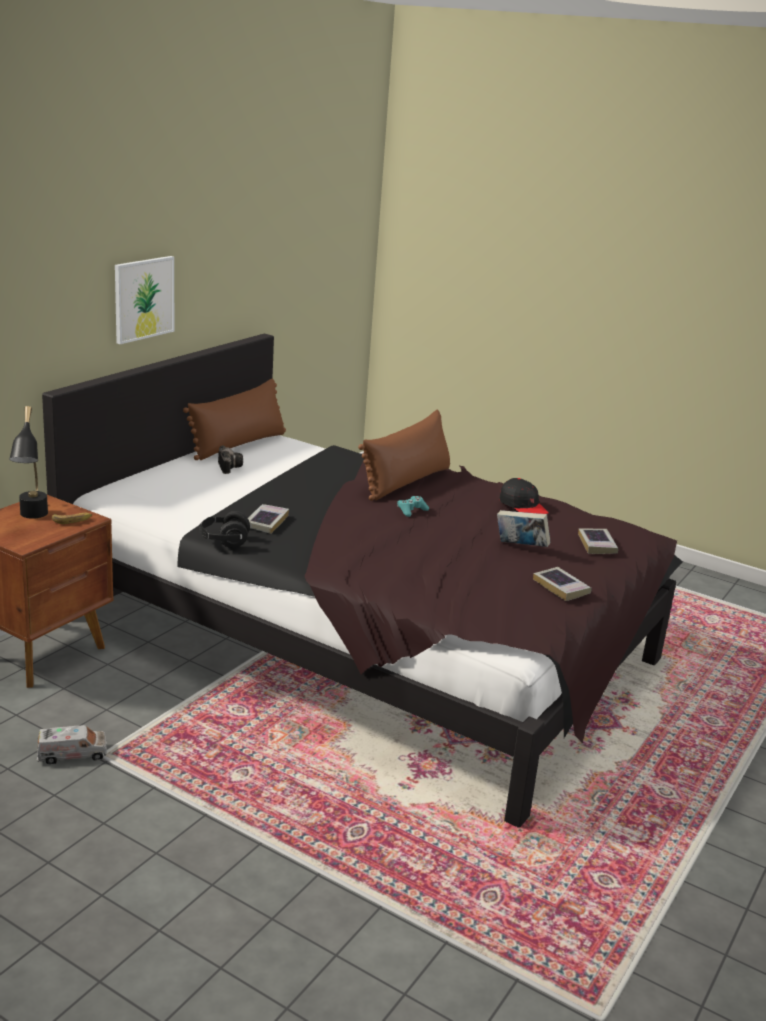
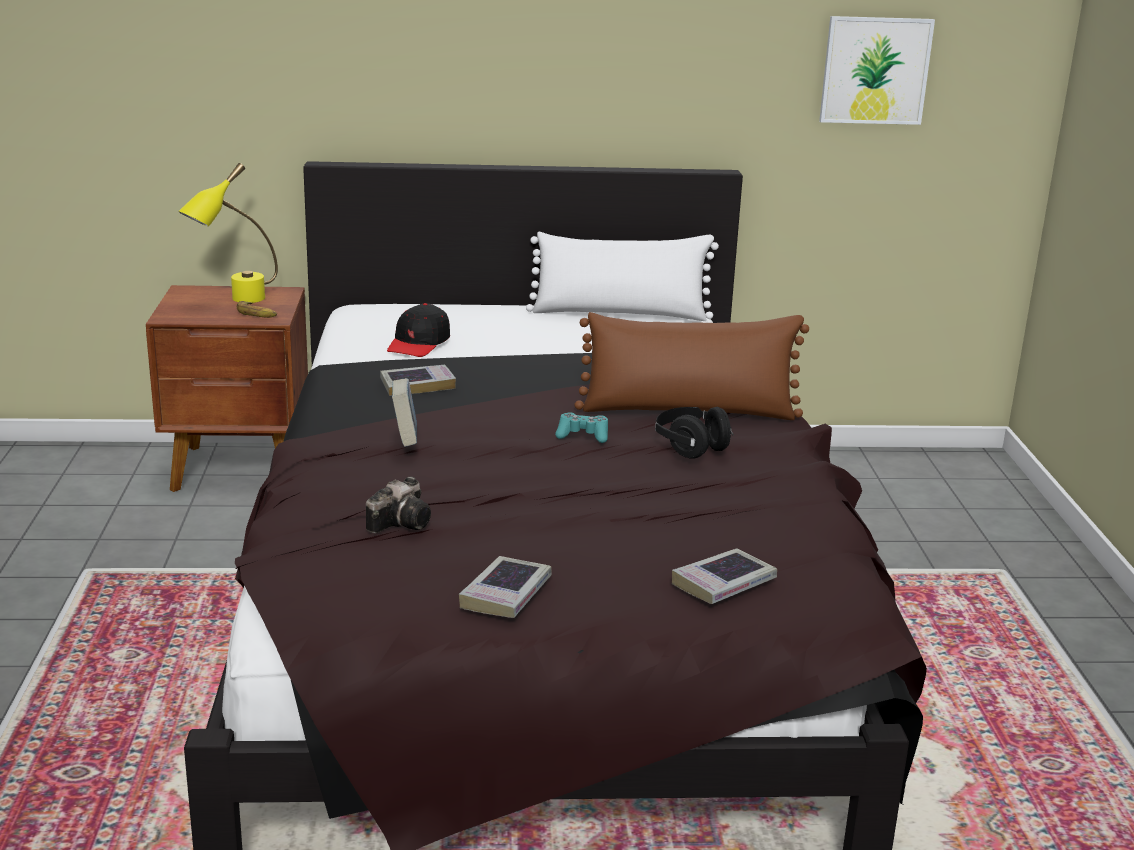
camera: 55 degrees right, 0 degrees up
black table lamp [9,406,48,519] -> yellow table lamp [178,163,278,303]
toy truck [37,725,107,764] -> none
picture [115,256,174,344] -> picture moved to [819,16,935,125]
brown pillow [183,379,286,460] -> white pillow [526,232,719,321]
black headphones [199,511,250,548] -> black headphones moved to [655,407,734,459]
camera [218,446,243,474] -> camera moved to [366,476,431,533]
book [497,510,550,547] -> book moved to [392,378,417,447]
black cap [499,478,549,514] -> black cap moved to [387,303,450,357]

